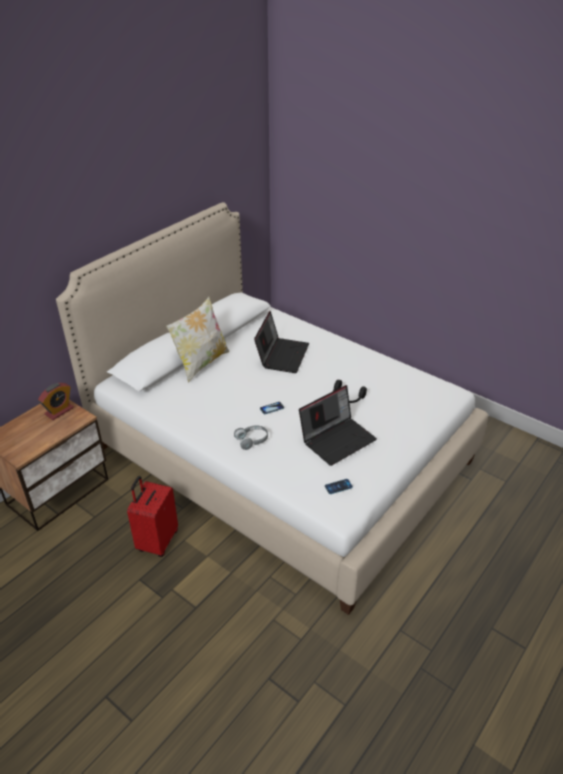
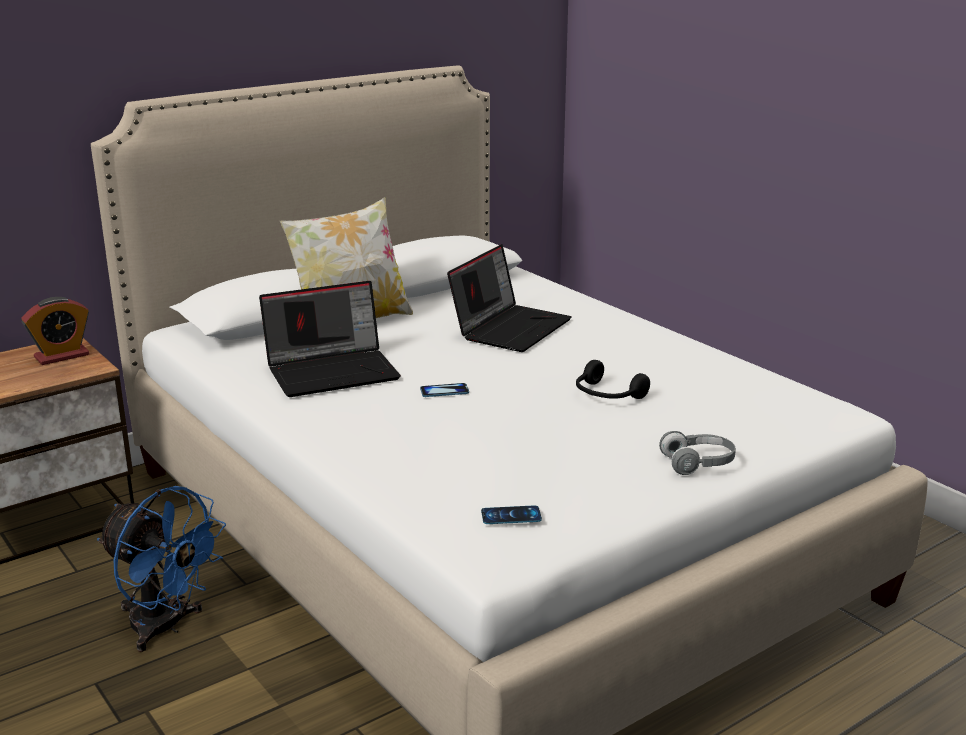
camera: 15 degrees right, 15 degrees down
red suitcase [127,476,178,557] -> blue fan [97,486,226,652]
grey headphones [234,425,268,450] -> grey headphones moved to [659,431,736,475]
laptop [299,385,377,466] -> laptop moved to [259,281,401,397]

